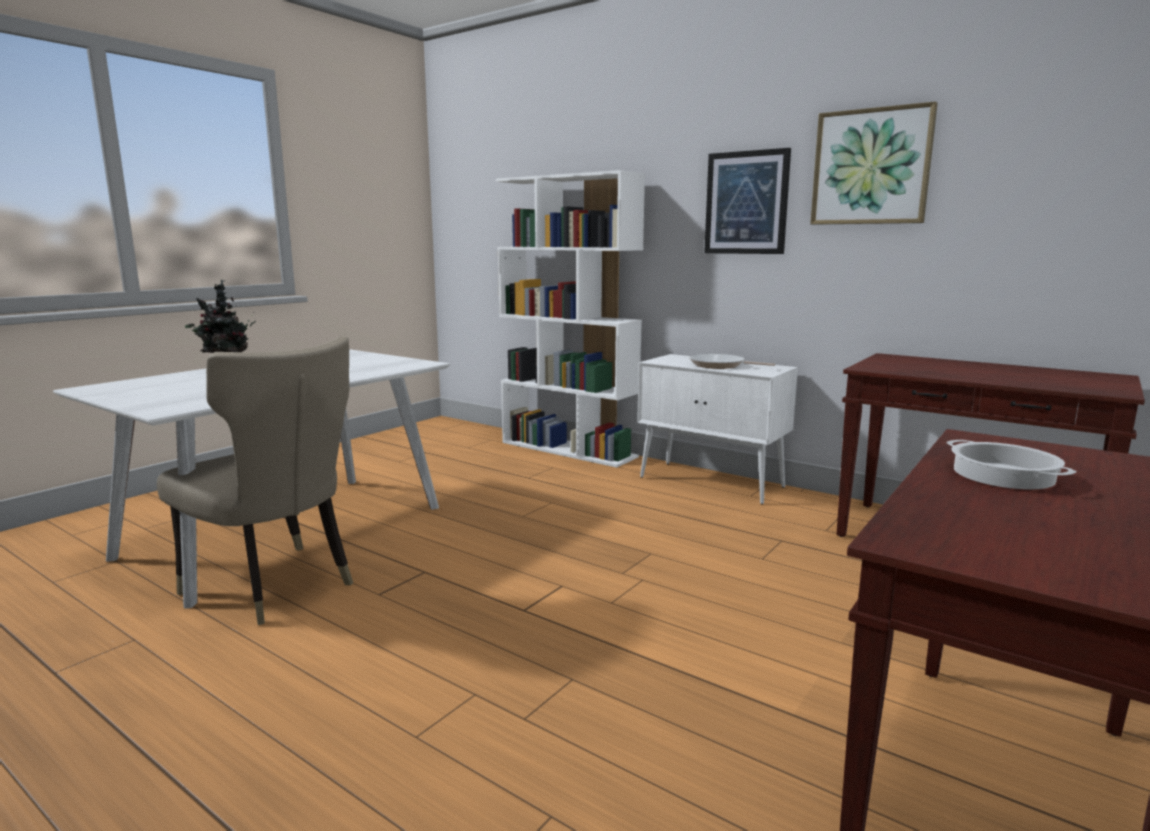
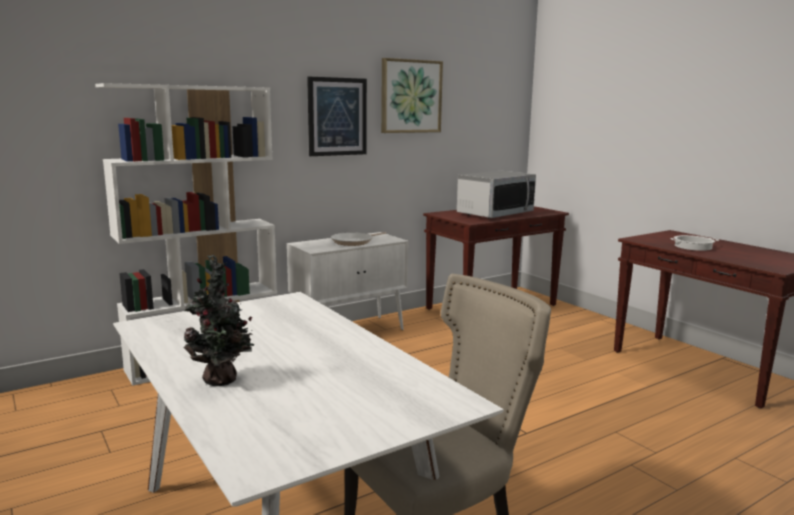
camera: 70 degrees left, 0 degrees up
none -> microwave [457,171,536,219]

